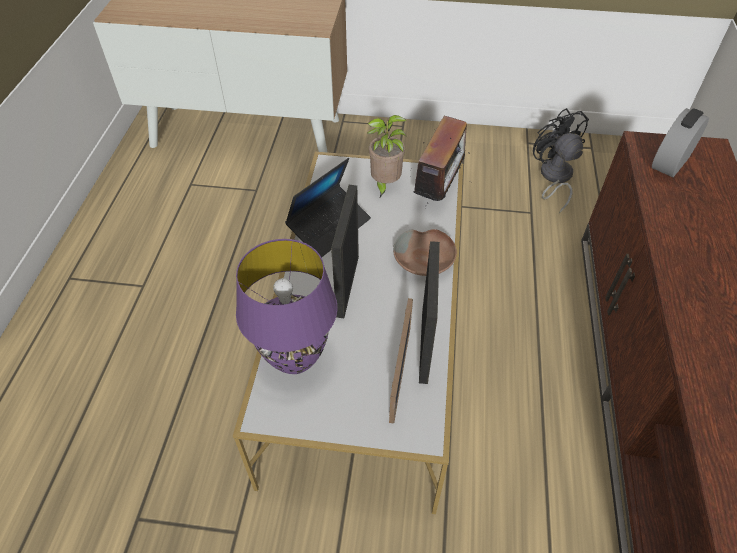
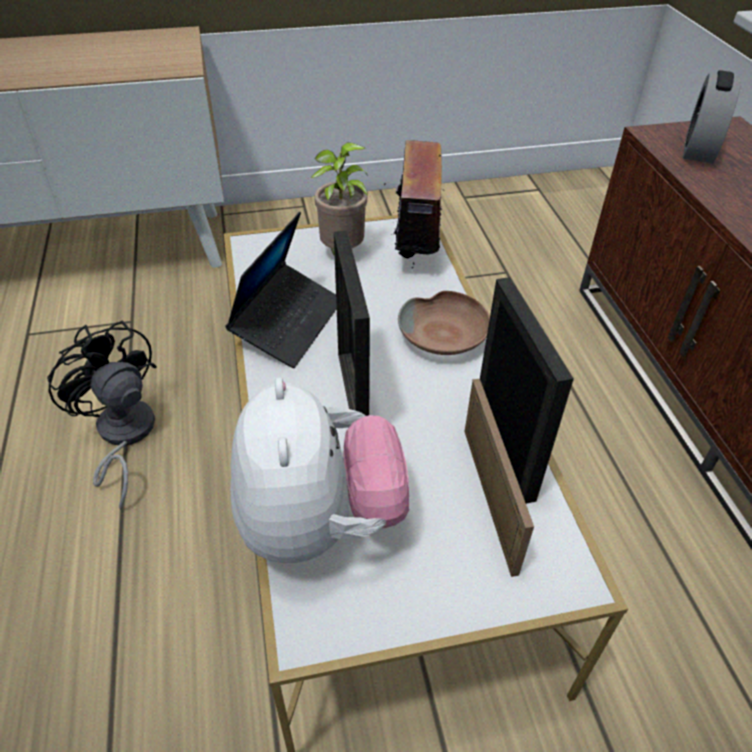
camera: 20 degrees left, 5 degrees down
purple table lamp [236,239,337,374] -> plush toy [230,377,409,563]
black fan [533,108,589,213] -> black fan moved to [47,321,157,510]

